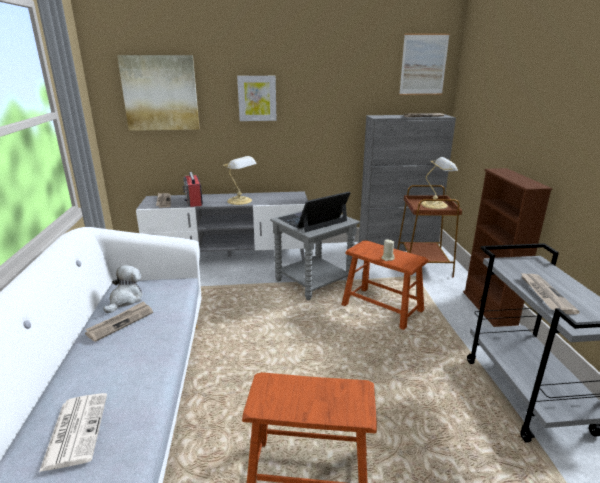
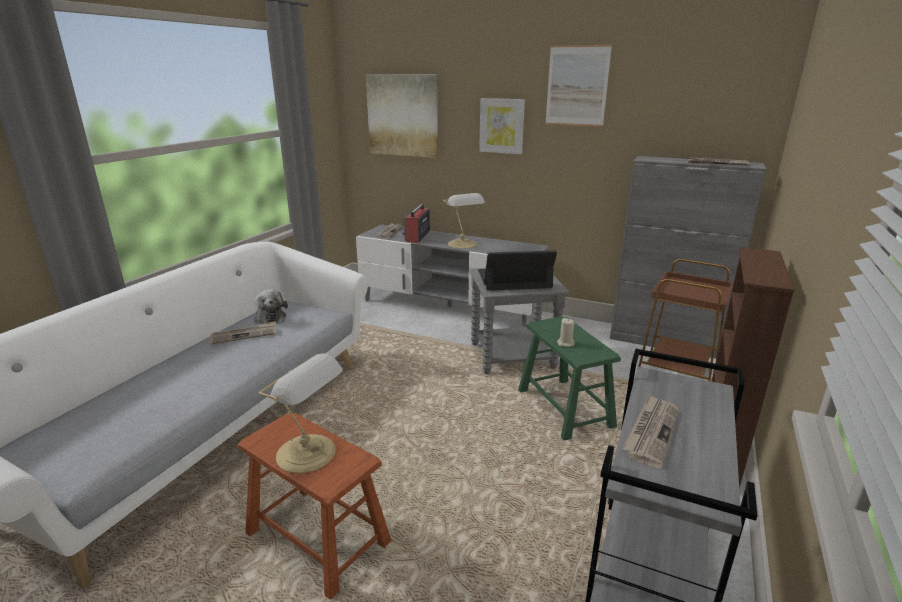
camera: 30 degrees right, 0 degrees up
newspaper [39,393,107,472] -> none
plush toy [103,265,143,313] -> plush toy turned 105 degrees clockwise [254,289,288,324]
brown stool [341,241,429,330] -> green stool [518,316,621,440]
picture [399,33,450,95] -> picture moved to [545,45,612,126]
table lamp [421,157,458,209] -> table lamp moved to [259,353,343,474]

